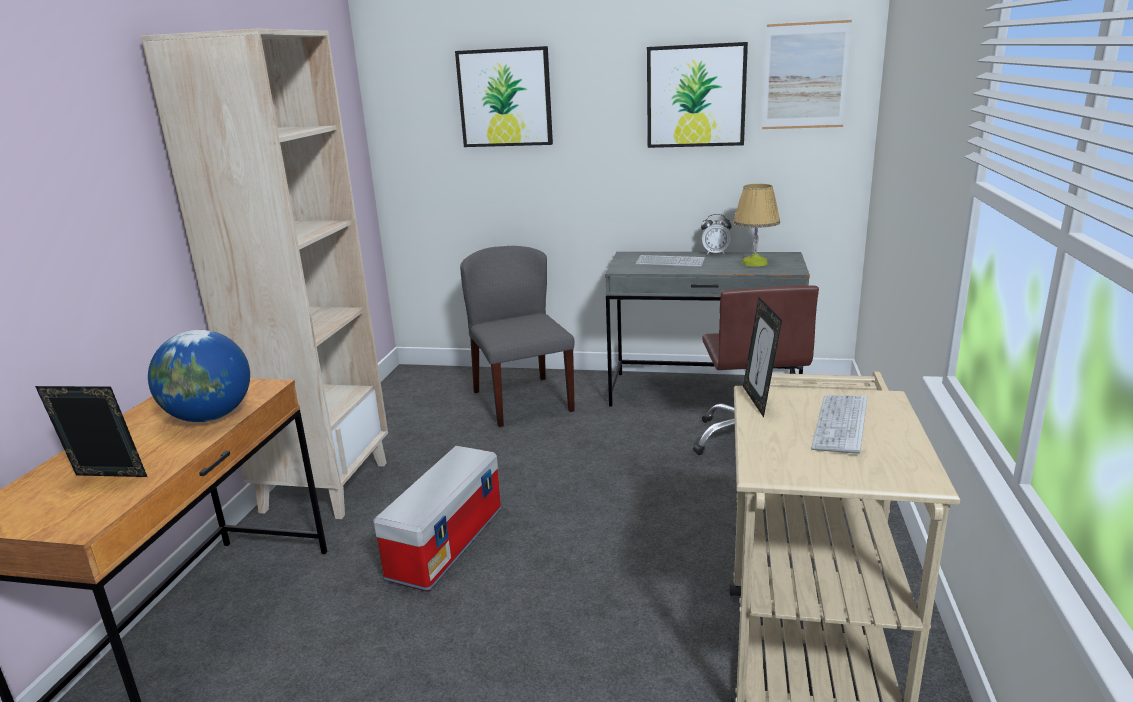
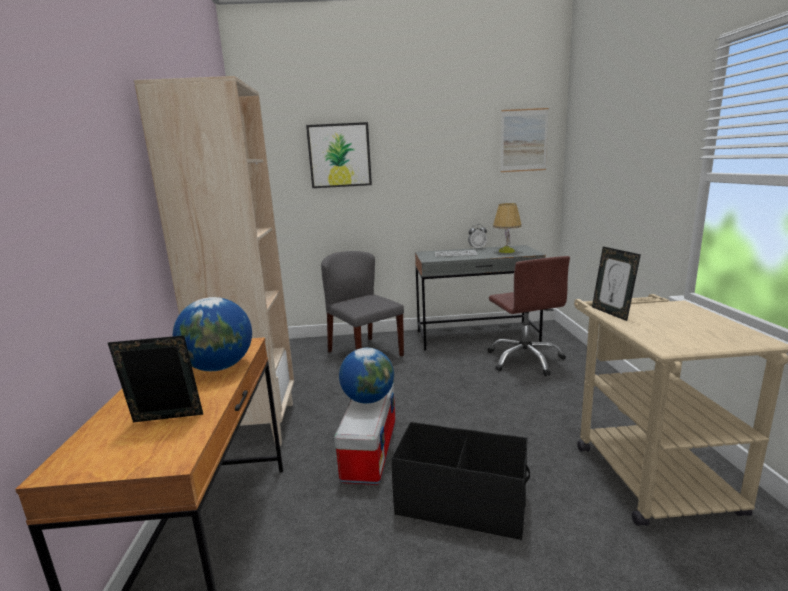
camera: 15 degrees left, 5 degrees down
picture [647,42,748,148] -> none
keyboard [811,395,867,454] -> none
none -> globe [339,348,394,404]
none -> black storage box [391,422,530,540]

